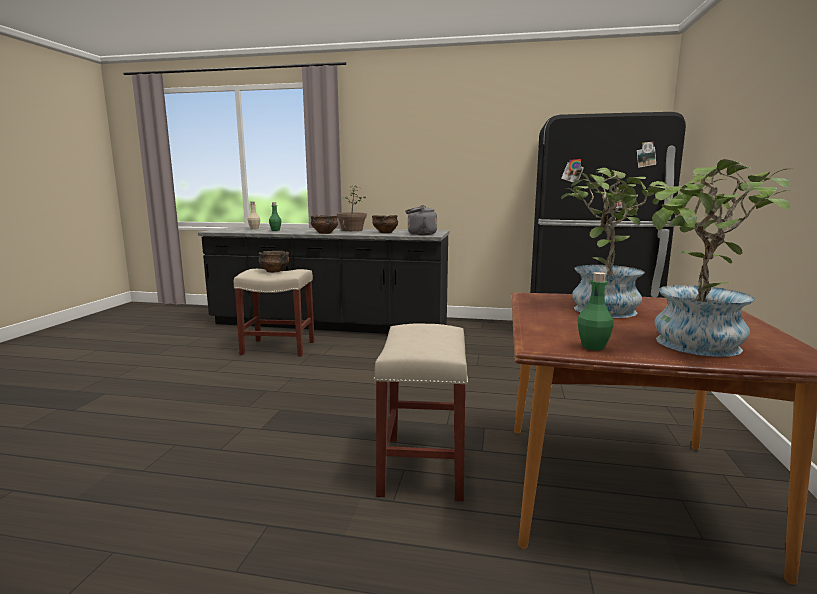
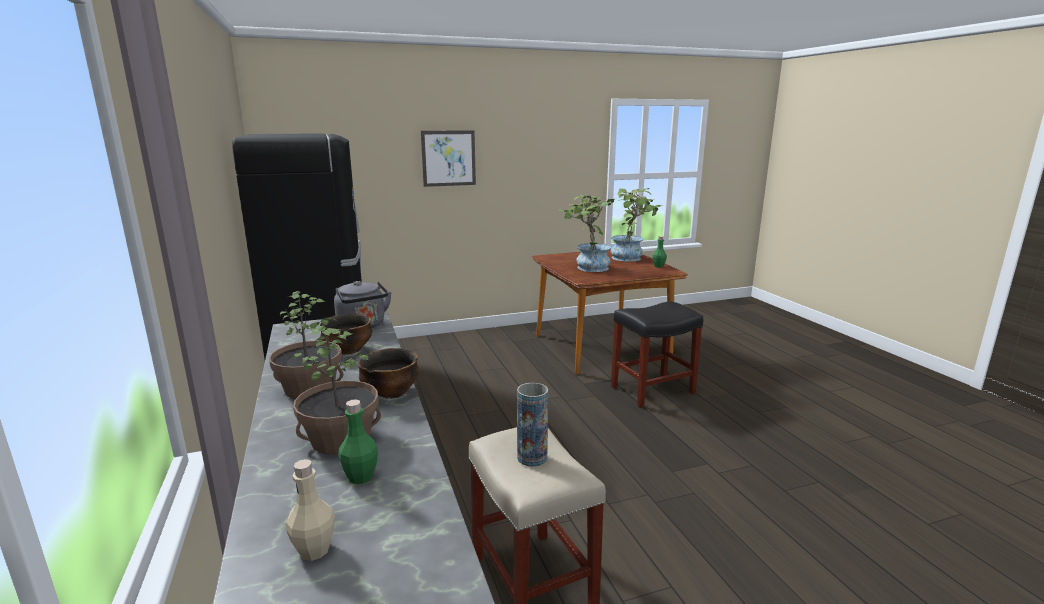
camera: 120 degrees left, 5 degrees up
bowl [258,251,289,273] -> vase [517,383,548,467]
beige stool [374,323,468,501] -> black stool [611,301,703,408]
none -> potted plant [293,325,381,455]
none -> picture [421,130,476,187]

